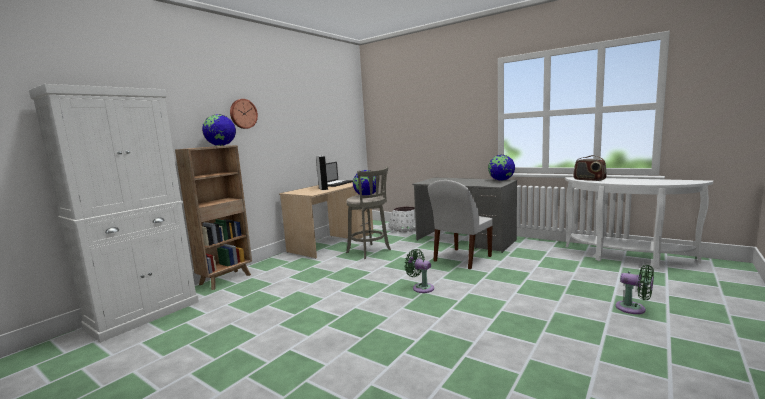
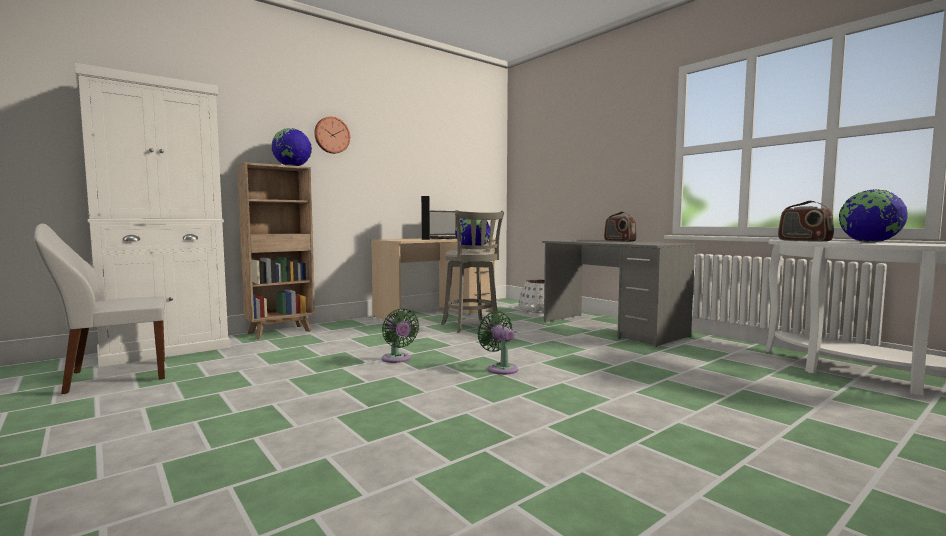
camera: 15 degrees right, 5 degrees down
white chair [428,180,493,269] -> white chair moved to [34,224,165,394]
globe [488,155,515,181] -> globe moved to [839,189,908,243]
green fan [615,265,654,314] -> green fan moved to [382,308,419,363]
none -> radio [604,212,637,242]

